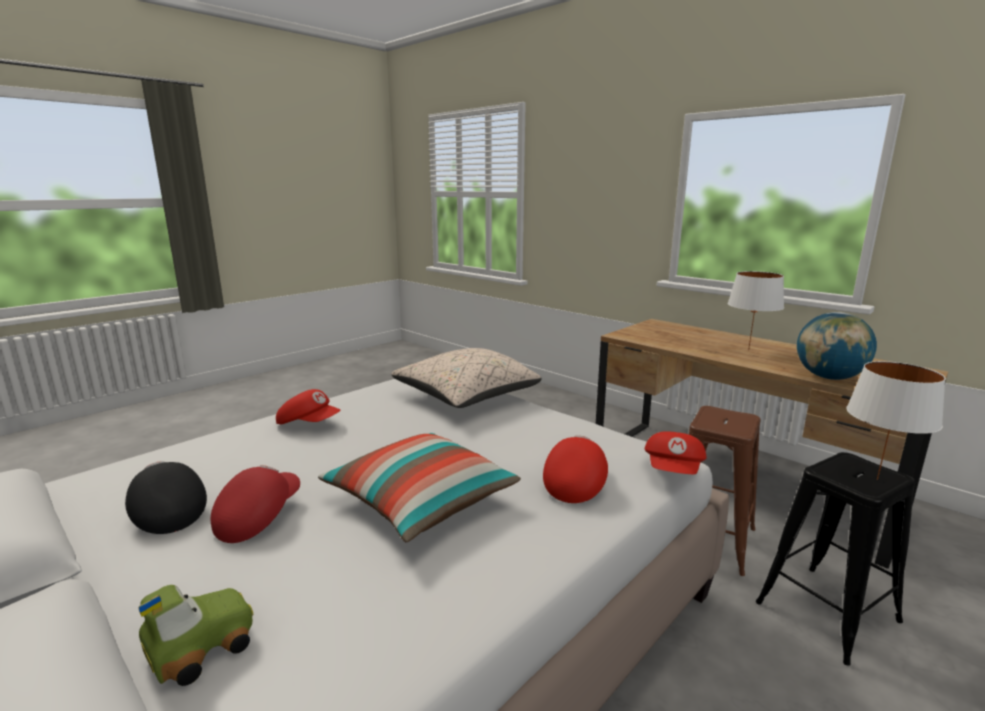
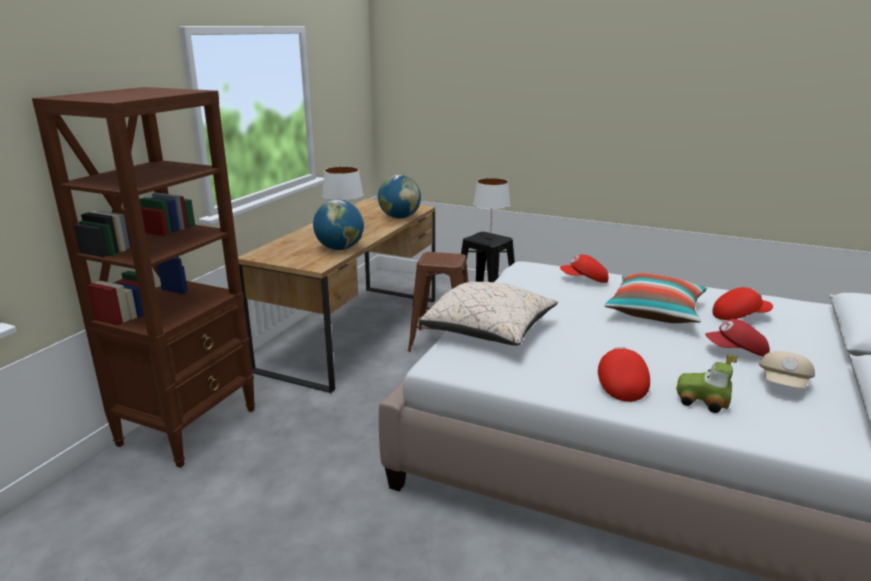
camera: 110 degrees left, 5 degrees up
black cap [125,461,207,534] -> beige cap [759,351,815,388]
toy car [139,585,253,686] -> toy car moved to [676,354,738,413]
red cap [644,431,707,474] -> red cap moved to [712,287,773,320]
none -> brown bookcase [32,87,255,468]
none -> globe [313,199,364,250]

